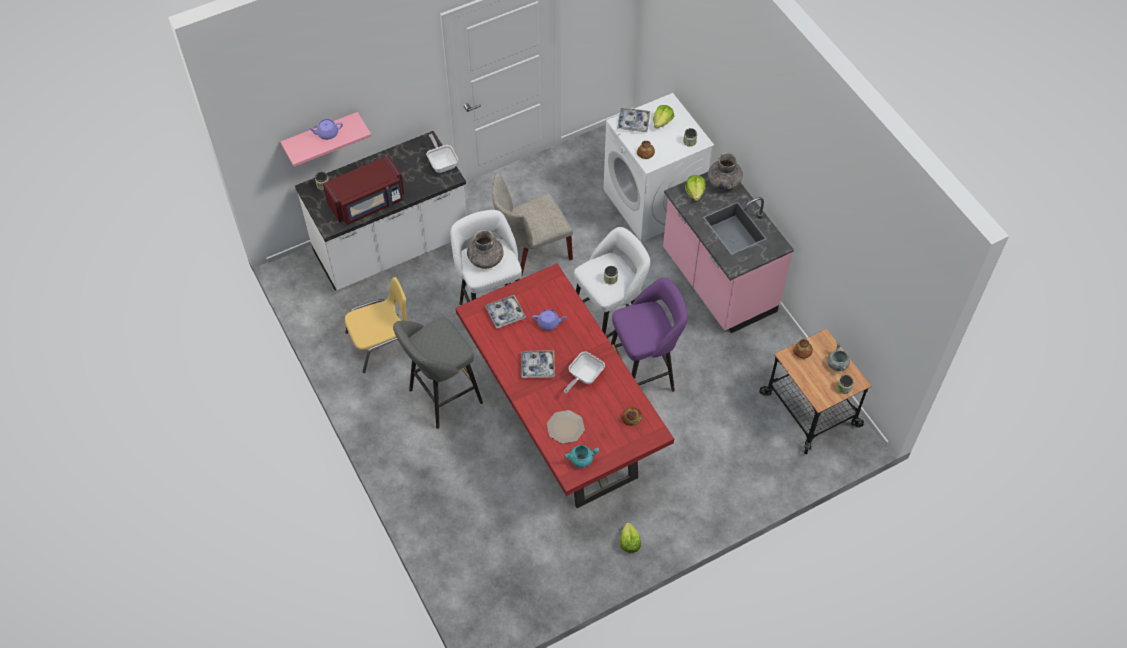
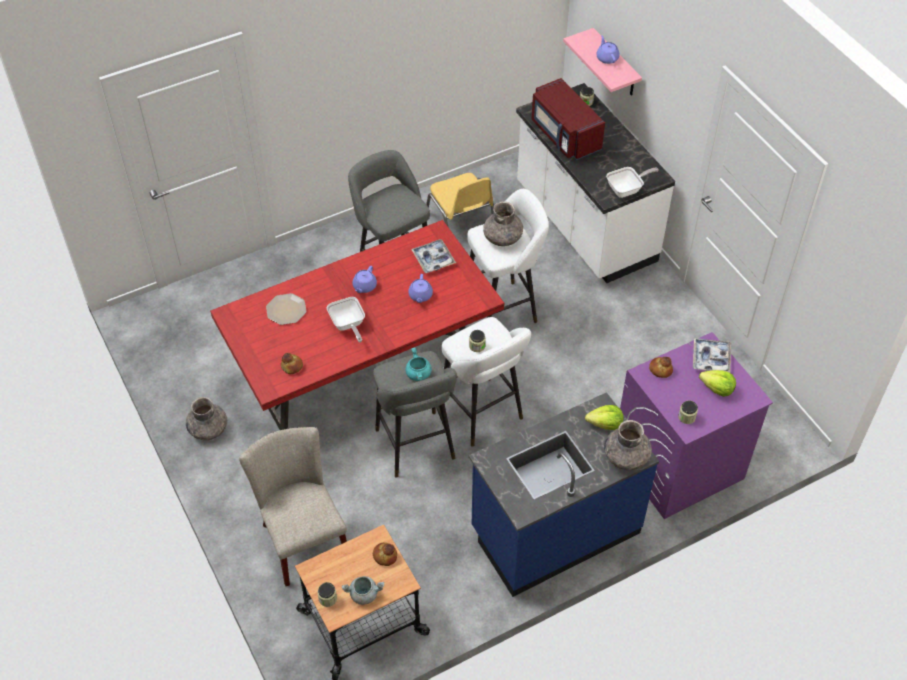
camera: 90 degrees right, 5 degrees down
beige chair [492,172,573,277] -> beige chair moved to [239,427,347,586]
tray [521,350,555,378] -> purple teapot [353,266,377,293]
frying pan [564,351,605,394] -> frying pan turned 150 degrees counterclockwise [327,297,365,342]
turquoise cooking pot [565,445,599,468] -> turquoise cooking pot moved to [405,348,432,381]
white washing machine [603,93,714,242] -> purple washing machine [620,332,773,519]
purple stool [611,278,688,392] -> grey stool [373,351,457,477]
lettuce [620,522,641,553] -> grey vase [186,397,227,440]
pink counter [663,172,794,333] -> blue counter [469,392,659,597]

